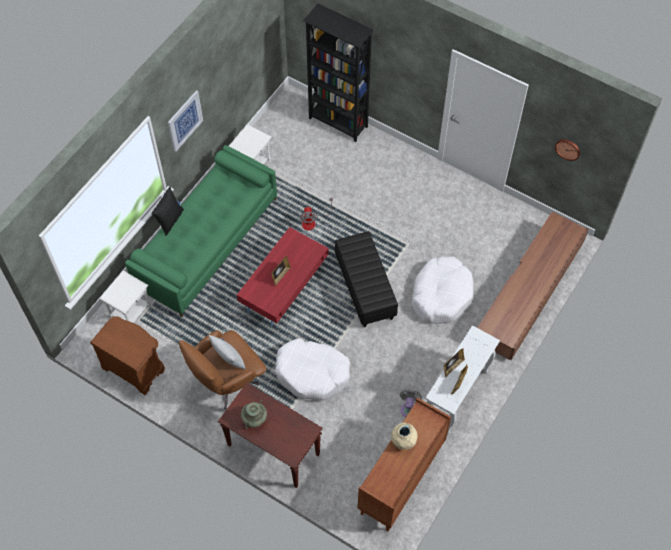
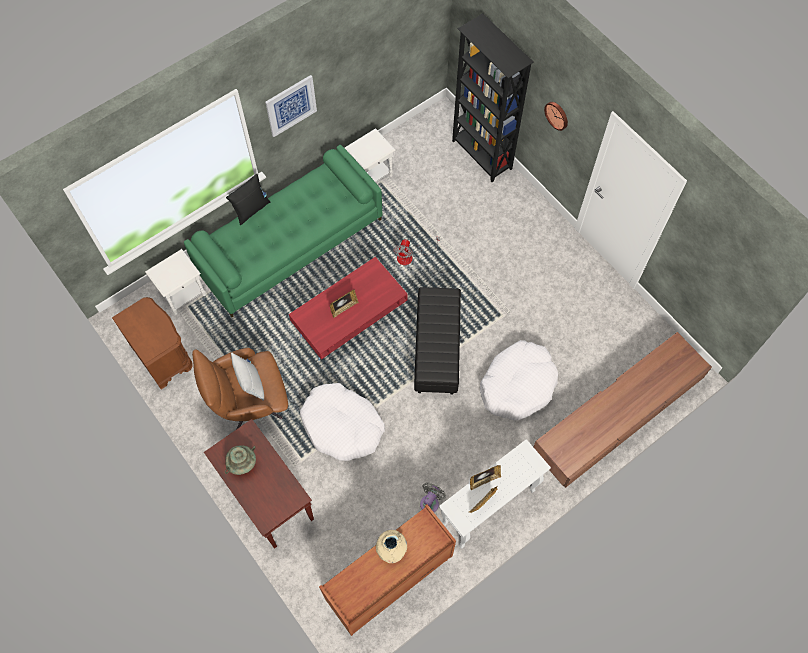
camera: 20 degrees right, 5 degrees up
wall clock [555,139,581,161] -> wall clock moved to [544,102,568,131]

